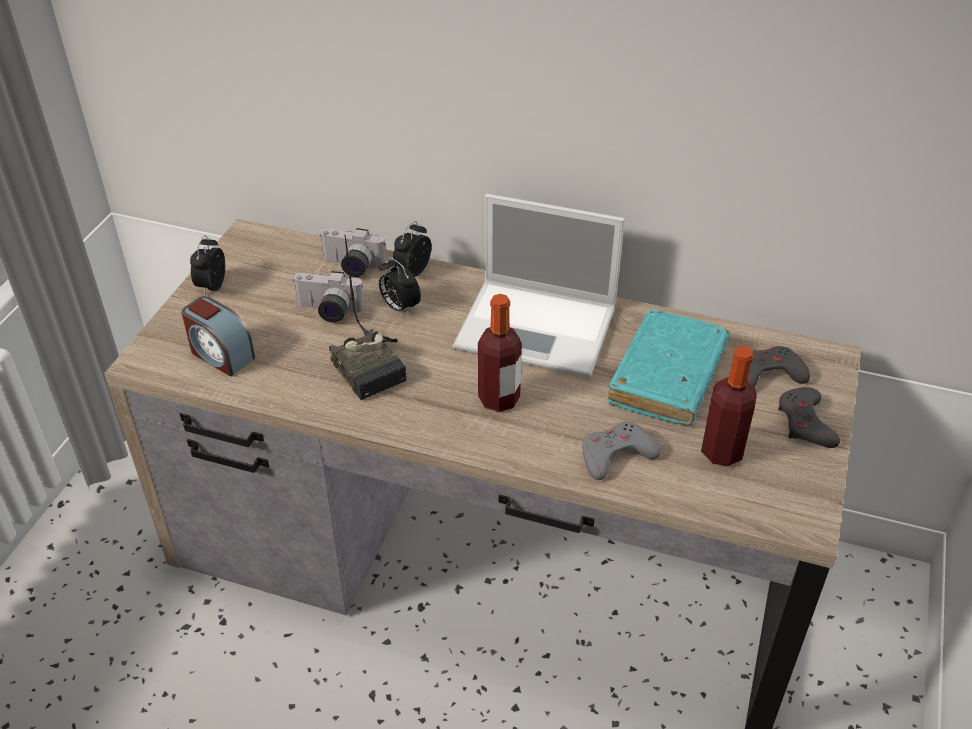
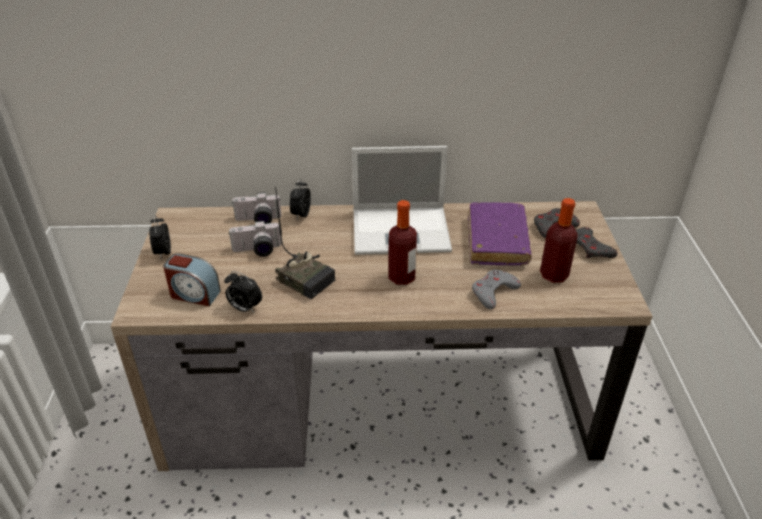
camera: 20 degrees left, 5 degrees down
alarm clock [379,257,421,316] -> alarm clock moved to [224,271,262,313]
turquoise book [608,309,729,425] -> purple book [468,202,532,265]

